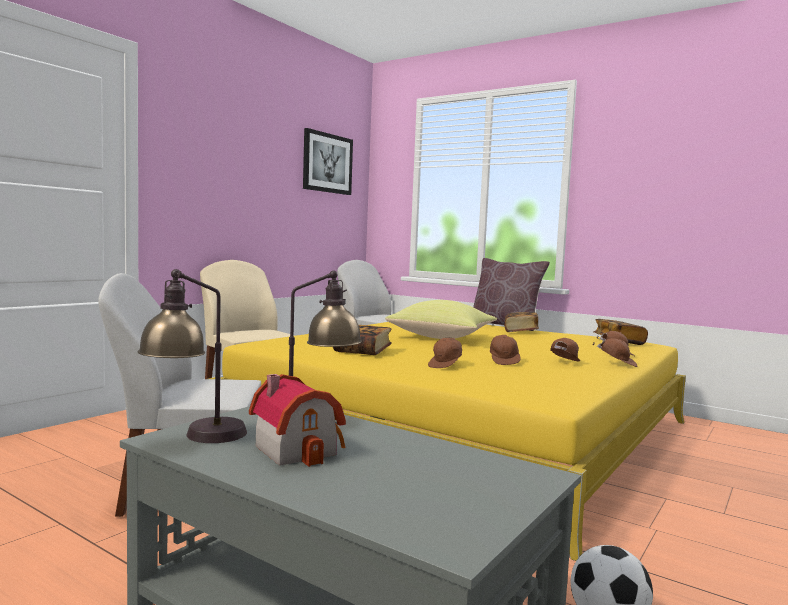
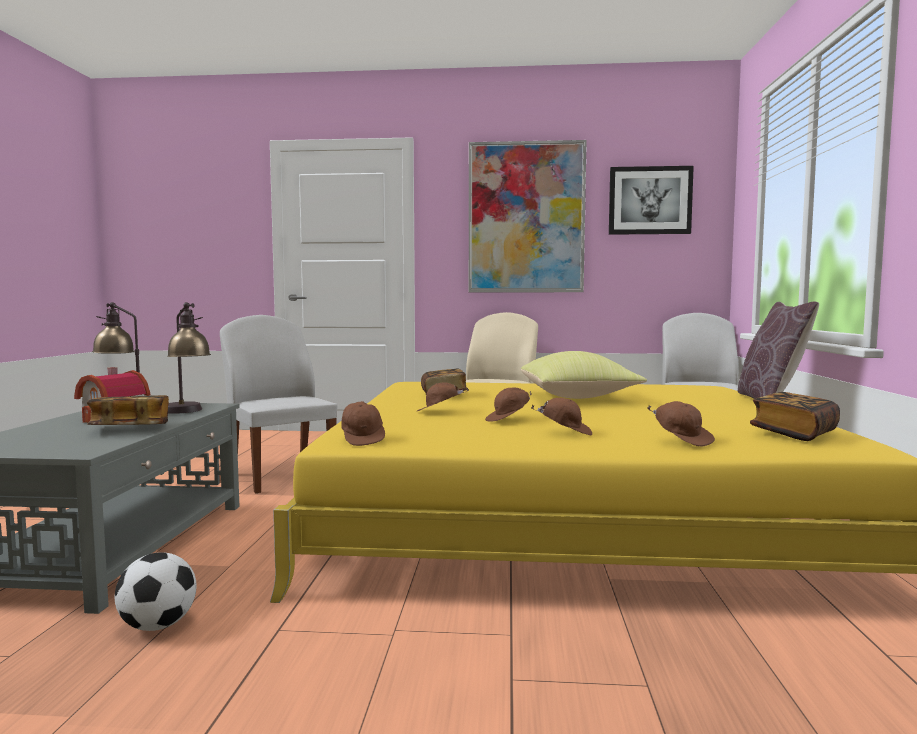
camera: 60 degrees right, 0 degrees up
book [504,312,539,332] -> book moved to [87,395,169,425]
brown cap [593,338,637,367] -> brown cap moved to [341,401,385,446]
none -> picture [469,140,587,292]

